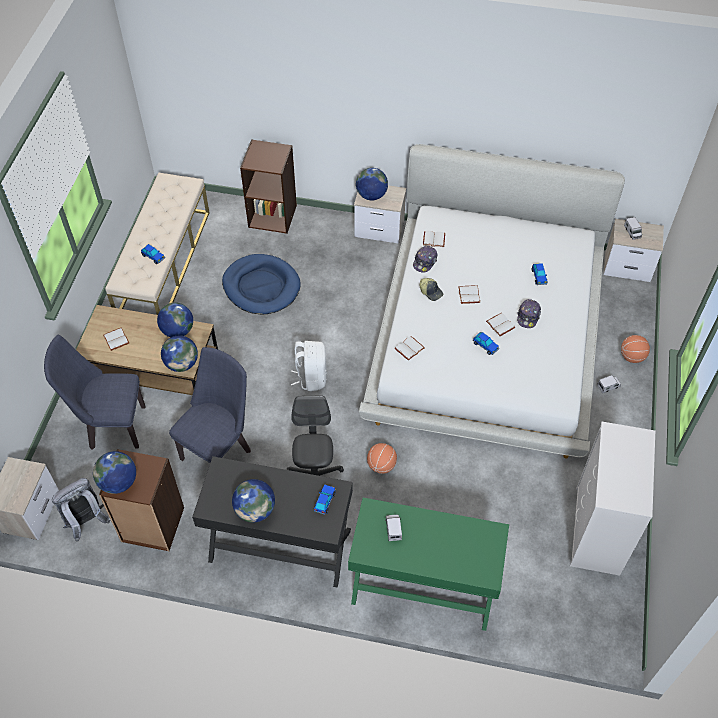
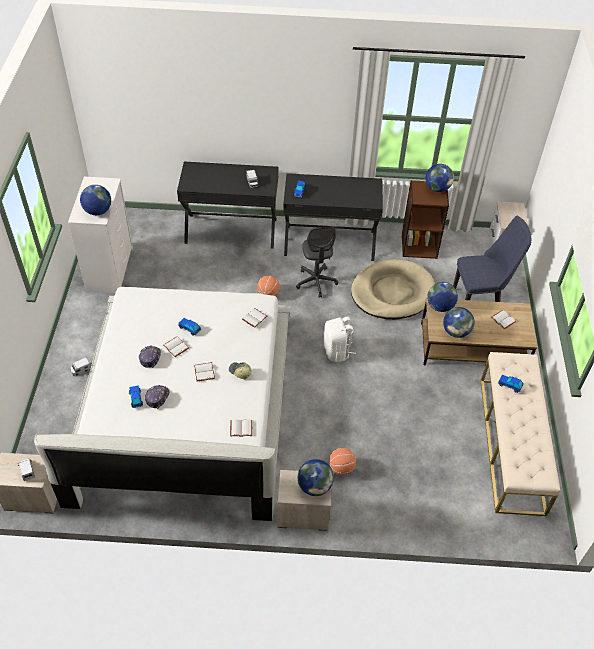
camera: 170 degrees right, 5 degrees down
grey backpack [52,478,111,541] -> none
blue chair [169,347,251,463] -> beige dog bed [351,259,435,319]
blue dog bed [222,254,301,314] -> none
globe [232,479,275,523] -> globe moved to [80,185,111,215]
brown bookcase [240,139,297,234] -> none
green desk [348,498,509,631] -> black desk [177,162,278,249]
cap [413,246,437,273] -> cap moved to [145,385,169,409]
basketball [621,335,650,363] -> basketball moved to [329,448,356,475]

